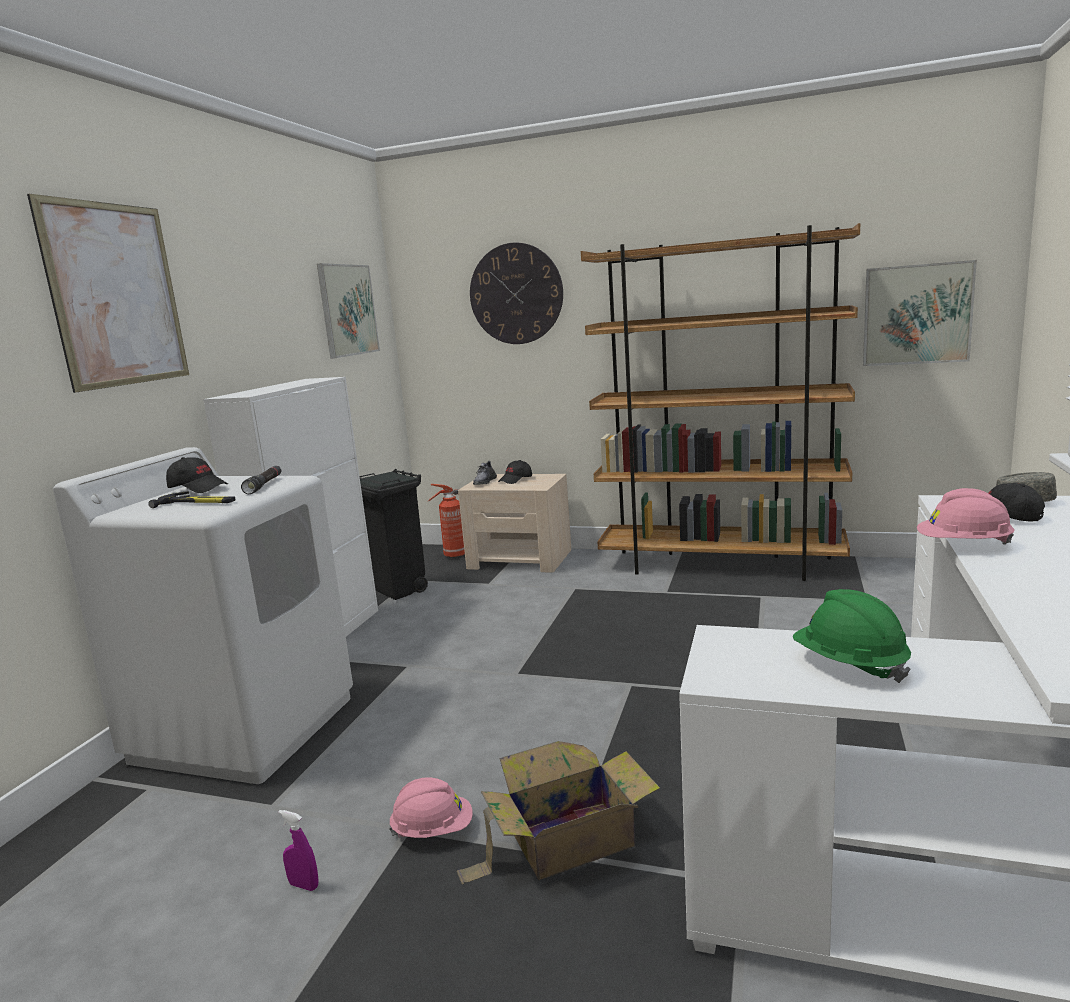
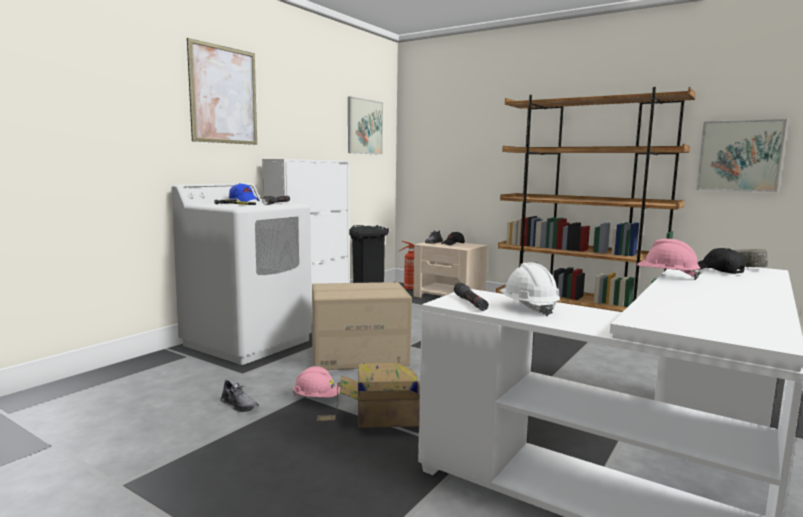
camera: 15 degrees right, 5 degrees down
black cap [166,457,228,493] -> blue cap [229,183,260,202]
purple spray bottle [278,810,318,891] -> grey shoe [221,379,259,412]
wall clock [470,243,563,344] -> none
green hard hat [793,589,911,683] -> white hard hat [500,262,560,317]
none -> cardboard box [312,282,412,370]
none -> black flashlight [454,282,489,311]

